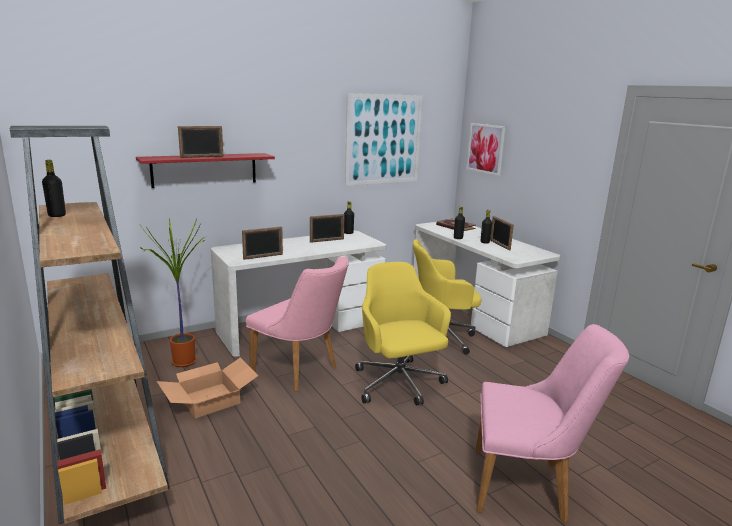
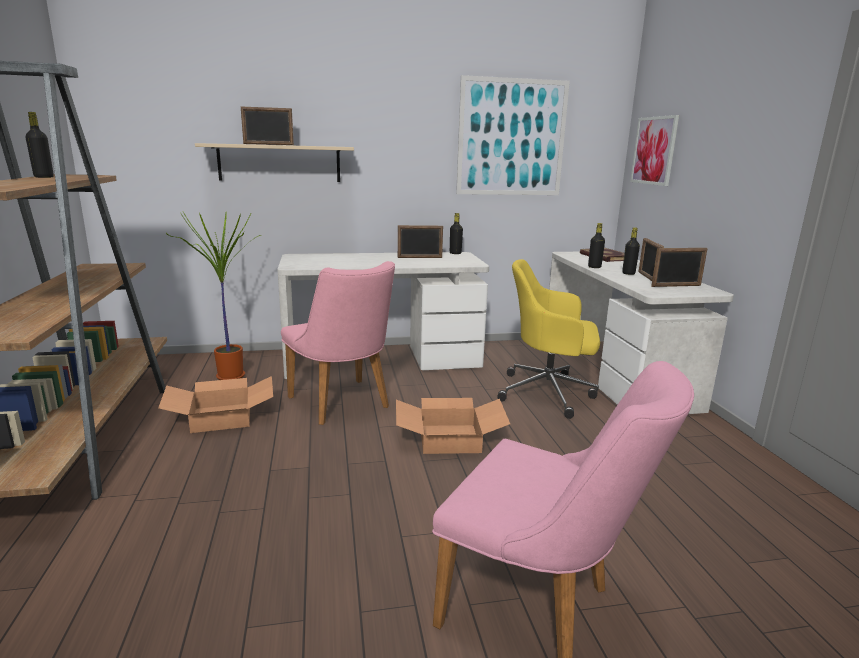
camera: 20 degrees right, 0 degrees up
red shelf [136,153,275,188] -> beige shelf [195,143,354,182]
picture frame [242,226,283,260] -> picture frame moved to [651,248,708,287]
yellow office chair [355,262,451,405] -> cardboard box [396,398,510,454]

